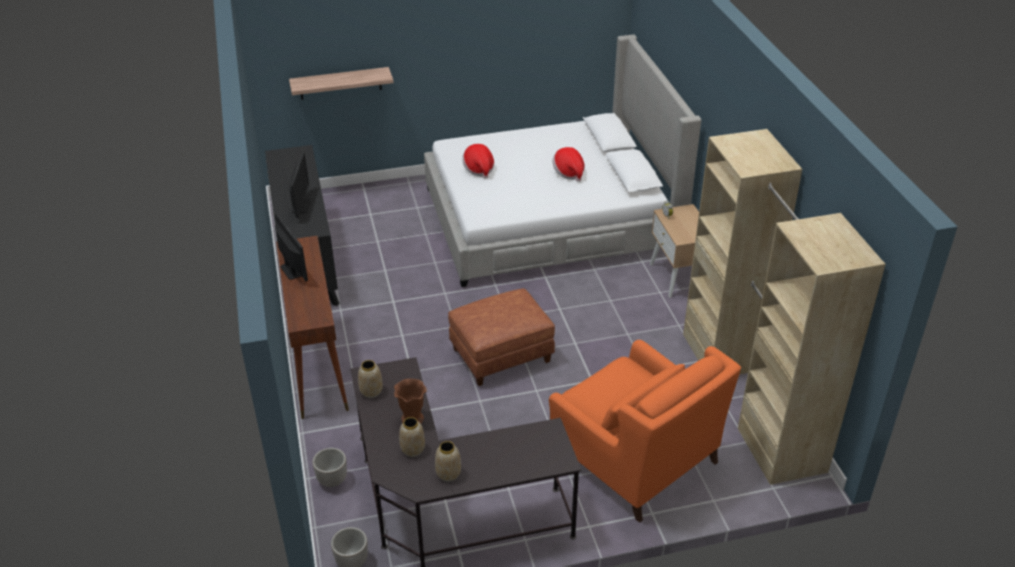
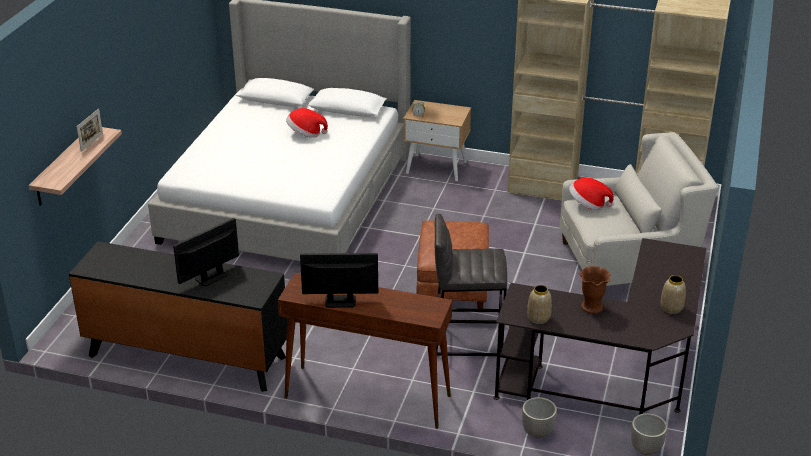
camera: 60 degrees left, 5 degrees down
monitor [289,152,311,218] -> monitor turned 75 degrees counterclockwise [173,218,239,286]
vase [399,417,425,457] -> none
hat [462,144,494,179] -> hat moved to [569,178,613,210]
orange armchair [549,340,741,523] -> white armchair [560,133,718,286]
none -> picture frame [77,108,103,152]
none -> grey stool [435,214,507,356]

